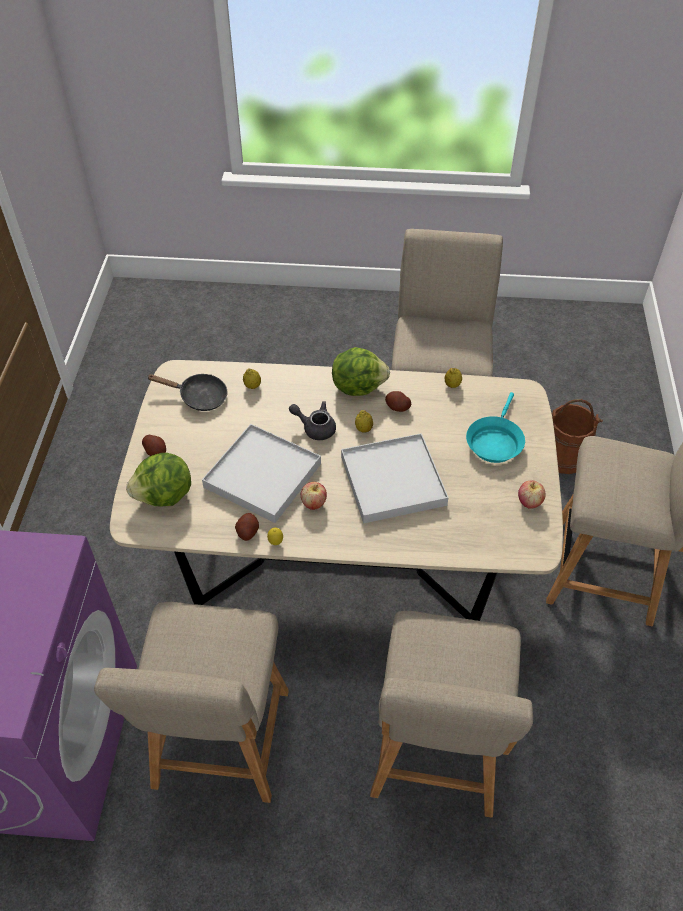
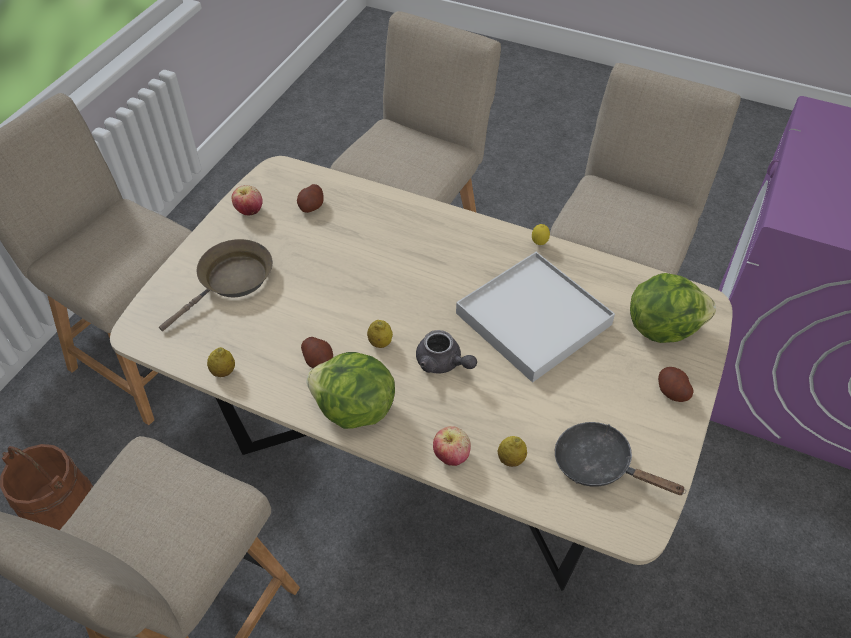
camera: 160 degrees left, 0 degrees up
potato [235,513,259,541] -> potato moved to [297,184,324,213]
apple [301,482,327,510] -> apple moved to [433,426,471,466]
white tray [341,433,449,523] -> none
turquoise frying pan [466,392,525,463] -> brown frying pan [159,239,273,331]

